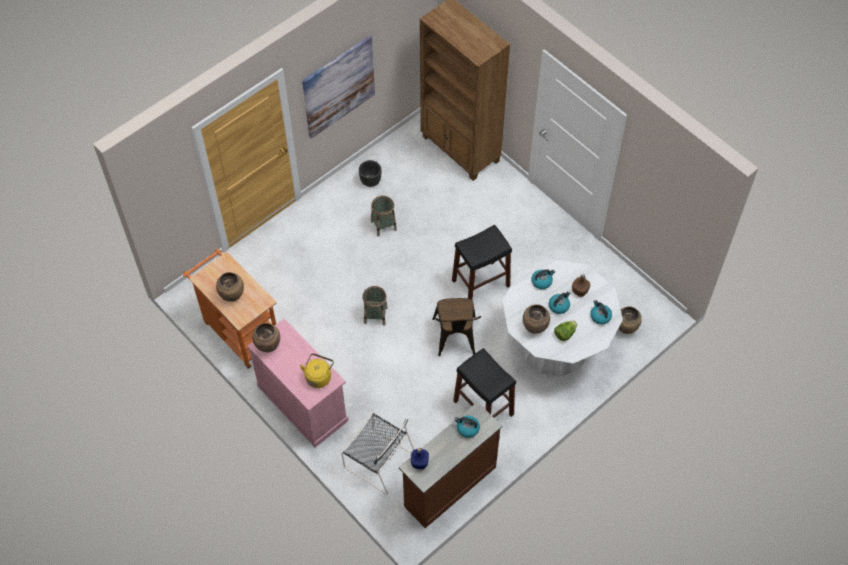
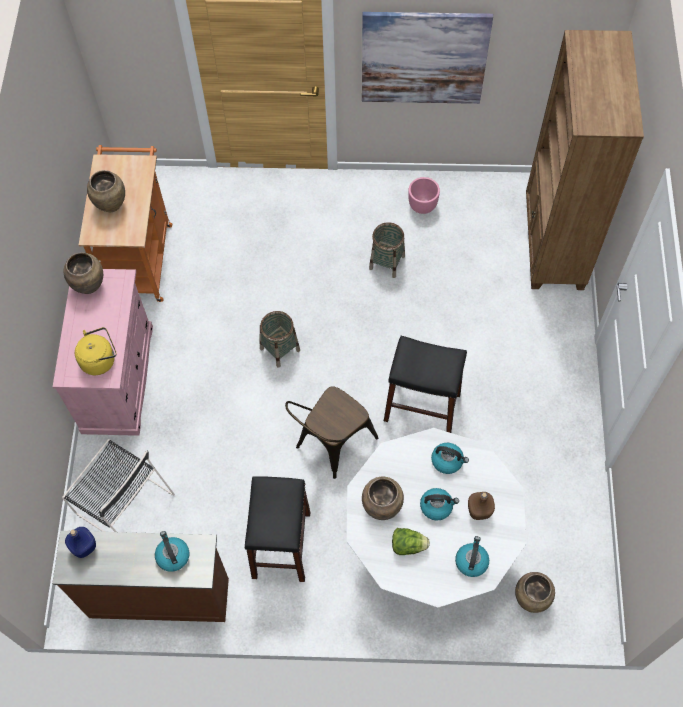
camera: 45 degrees right, 5 degrees up
black chair [341,412,414,495] -> black chair turned 45 degrees counterclockwise [62,439,175,532]
black planter [359,160,381,187] -> pink planter [408,177,440,214]

